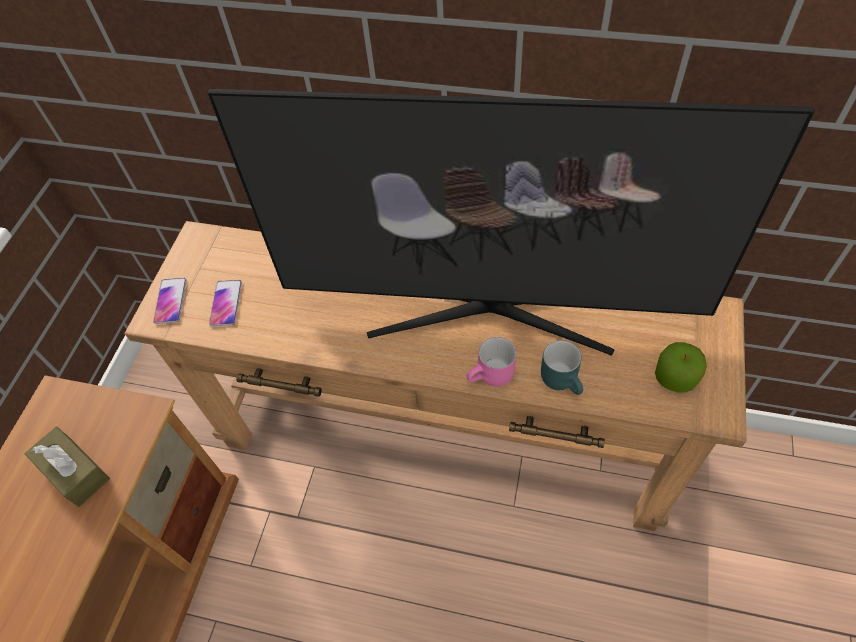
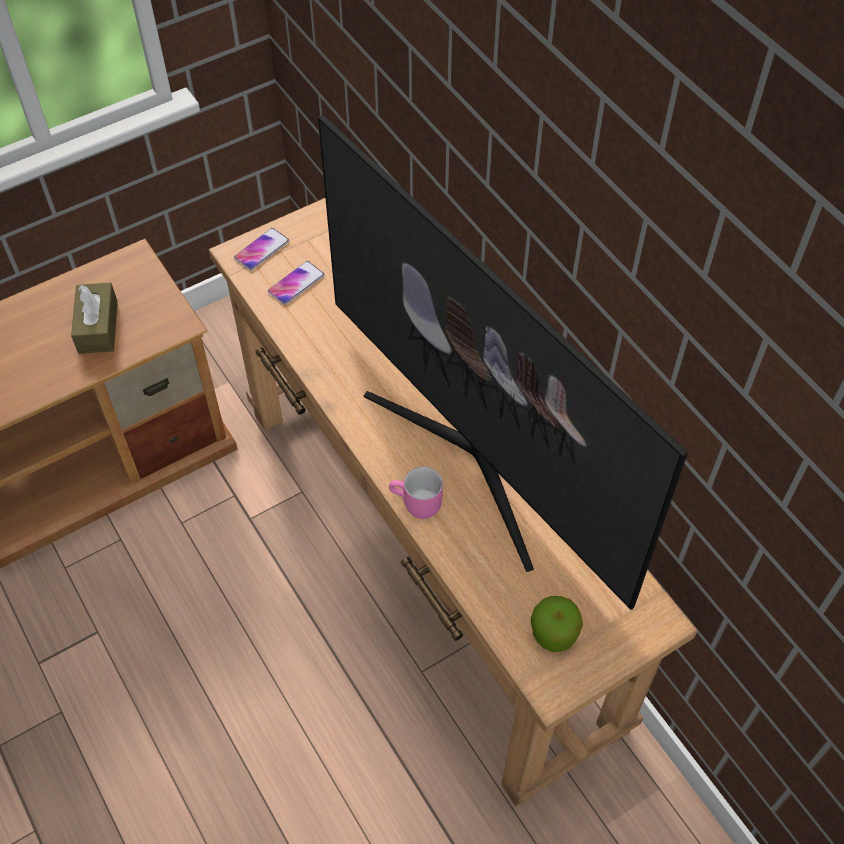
camera: 40 degrees right, 0 degrees up
turquoise mug [541,340,583,395] -> none

